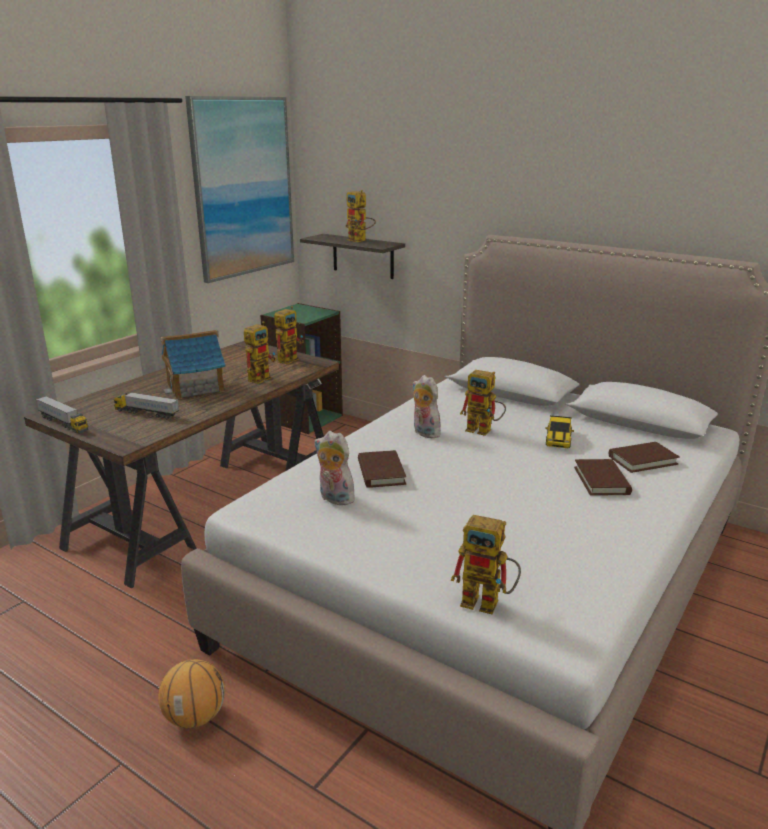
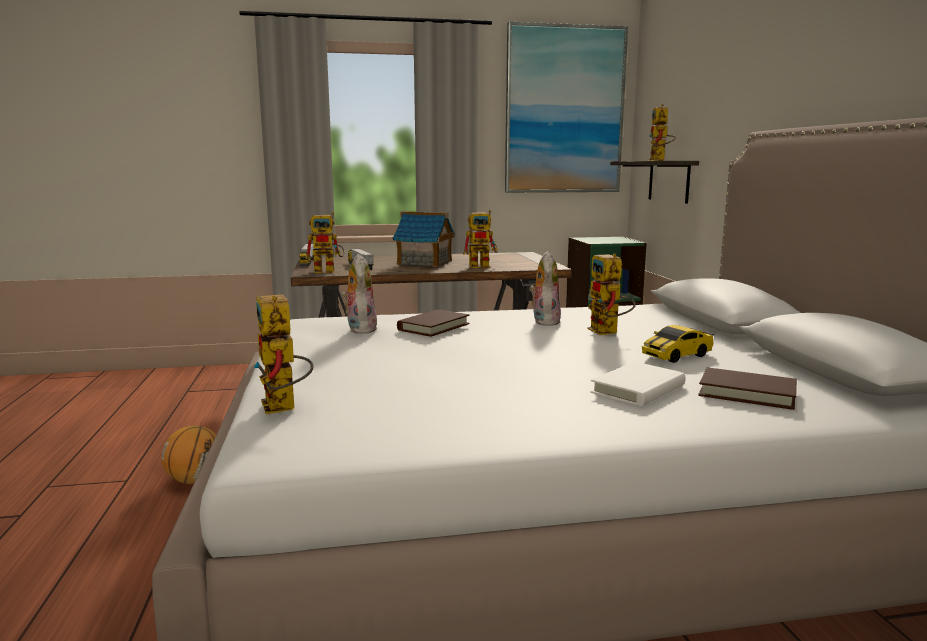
camera: 45 degrees right, 10 degrees down
toy robot [274,306,304,364] -> toy robot moved to [305,212,345,273]
brown book [574,459,632,496] -> white book [590,362,686,406]

